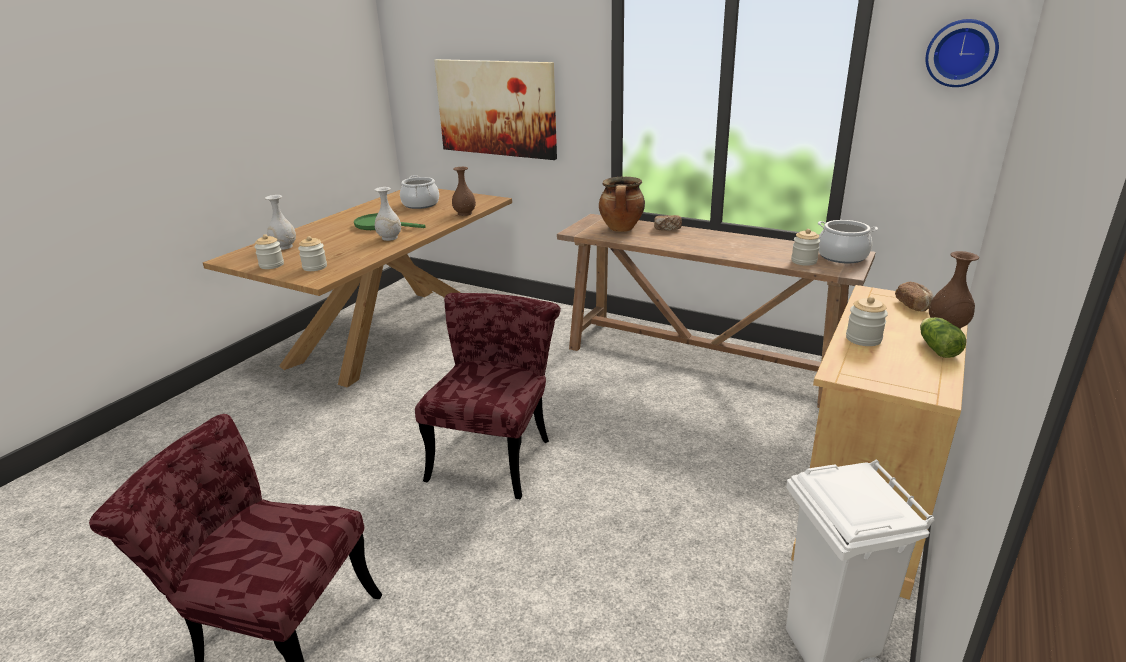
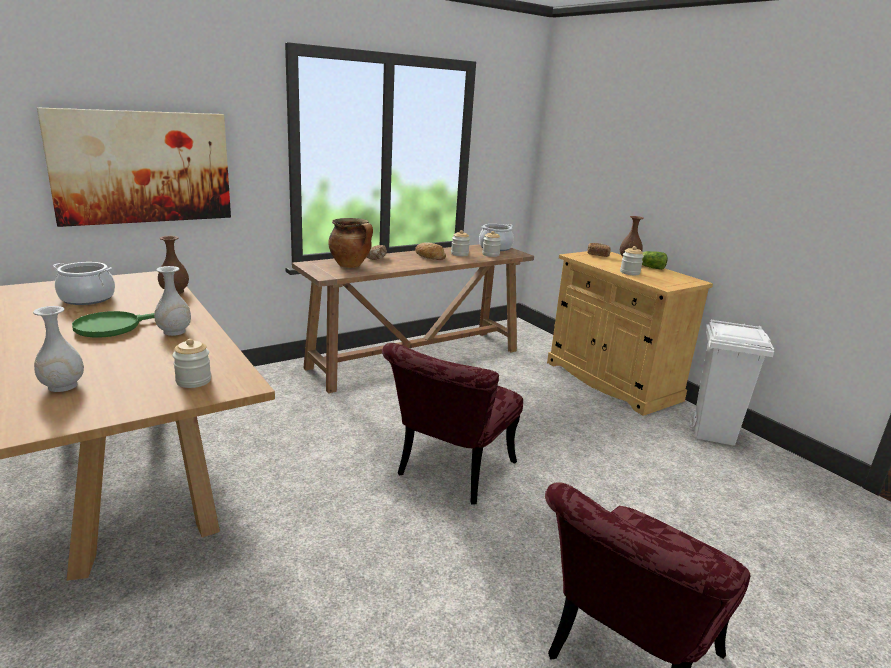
camera: 65 degrees left, 5 degrees down
jar [254,234,284,269] -> jar moved to [451,230,470,256]
red chair [415,293,561,499] -> red chair turned 105 degrees counterclockwise [382,343,523,505]
wall clock [926,19,999,87] -> none
none -> bread [415,242,446,260]

